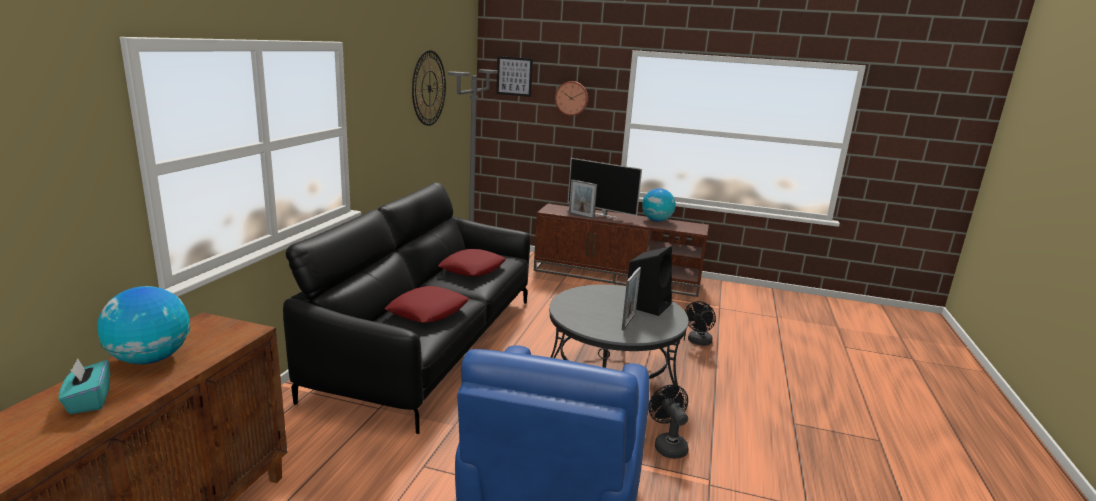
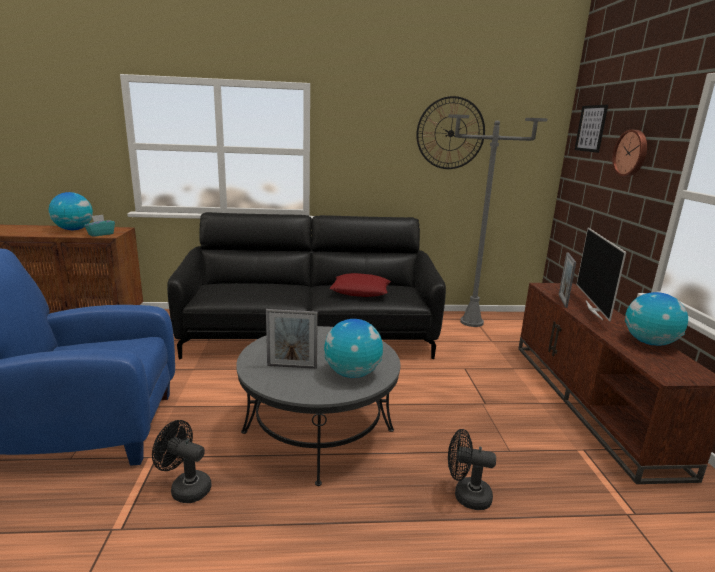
camera: 70 degrees right, 0 degrees up
turquoise tissue box [59,359,110,414] -> turquoise tissue box moved to [84,215,115,237]
red pillow [384,286,469,323] -> none
black speaker [628,246,672,316] -> globe [324,319,383,378]
black fan [649,385,689,459] -> black fan turned 120 degrees counterclockwise [152,420,211,503]

